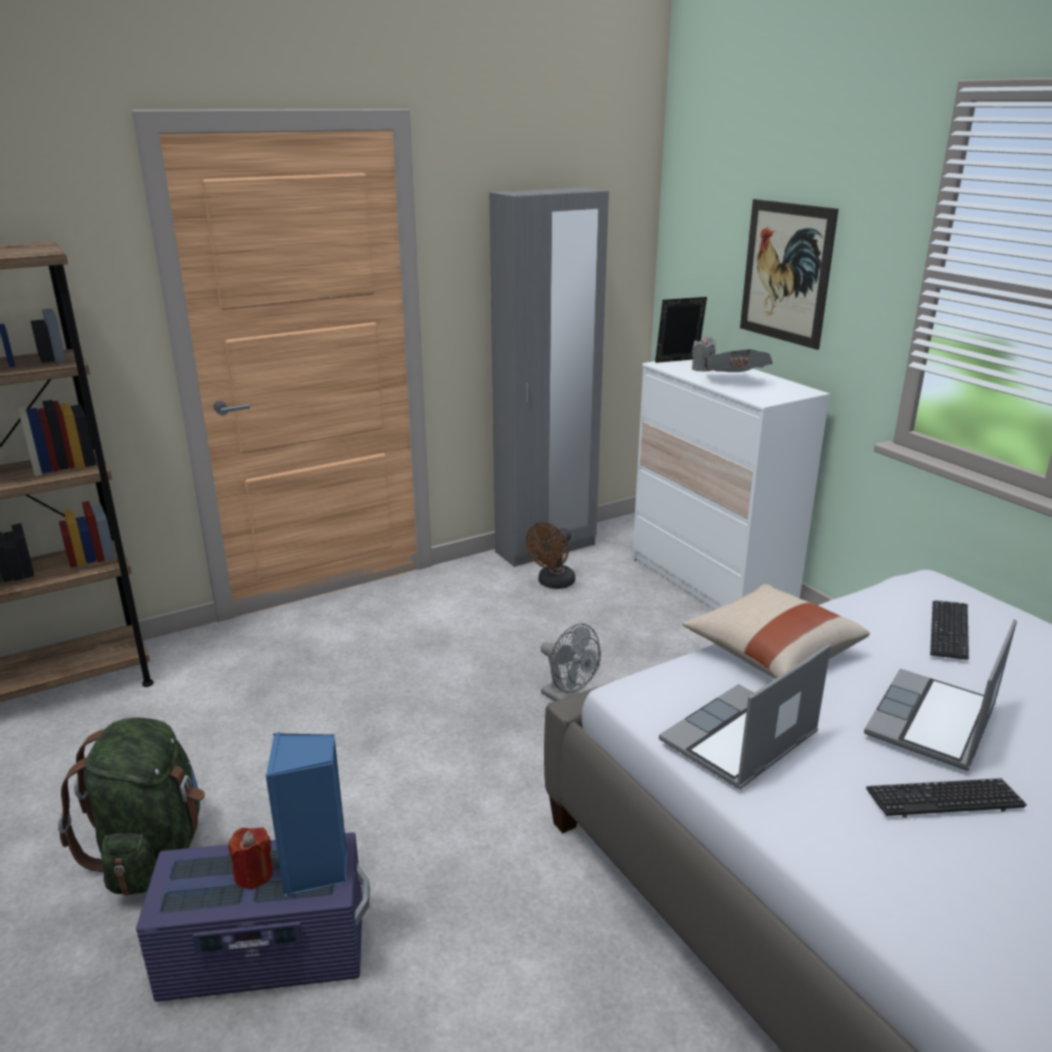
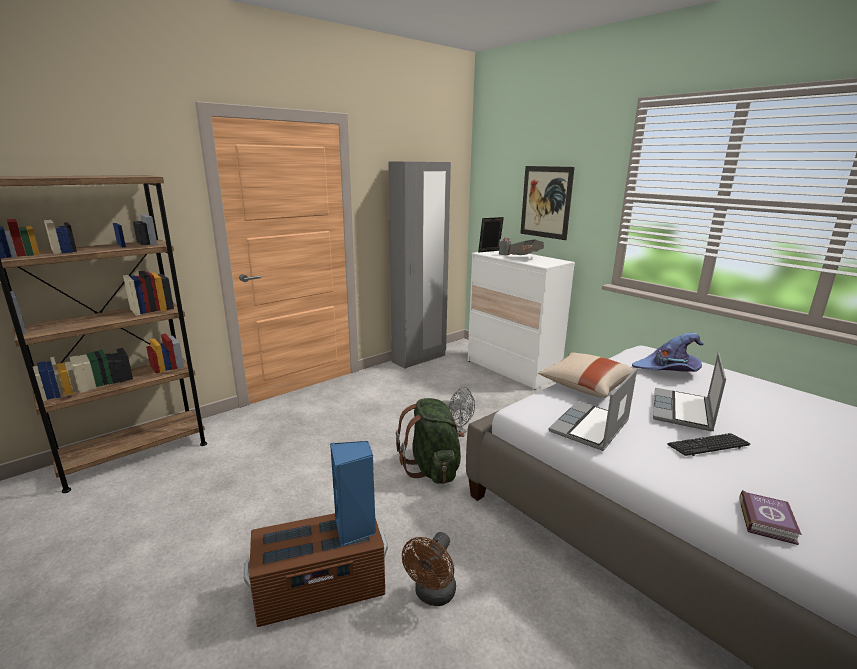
camera: 10 degrees left, 5 degrees down
green backpack [58,717,205,895] -> green backpack moved to [396,398,464,484]
purple storage box [136,832,370,1002] -> brown storage box [244,513,387,627]
red candle [228,827,273,890] -> none
brown fan [526,522,575,589] -> brown fan moved to [402,532,456,606]
keyboard [930,600,969,660] -> purple hat [632,333,704,372]
none -> book [739,490,802,545]

